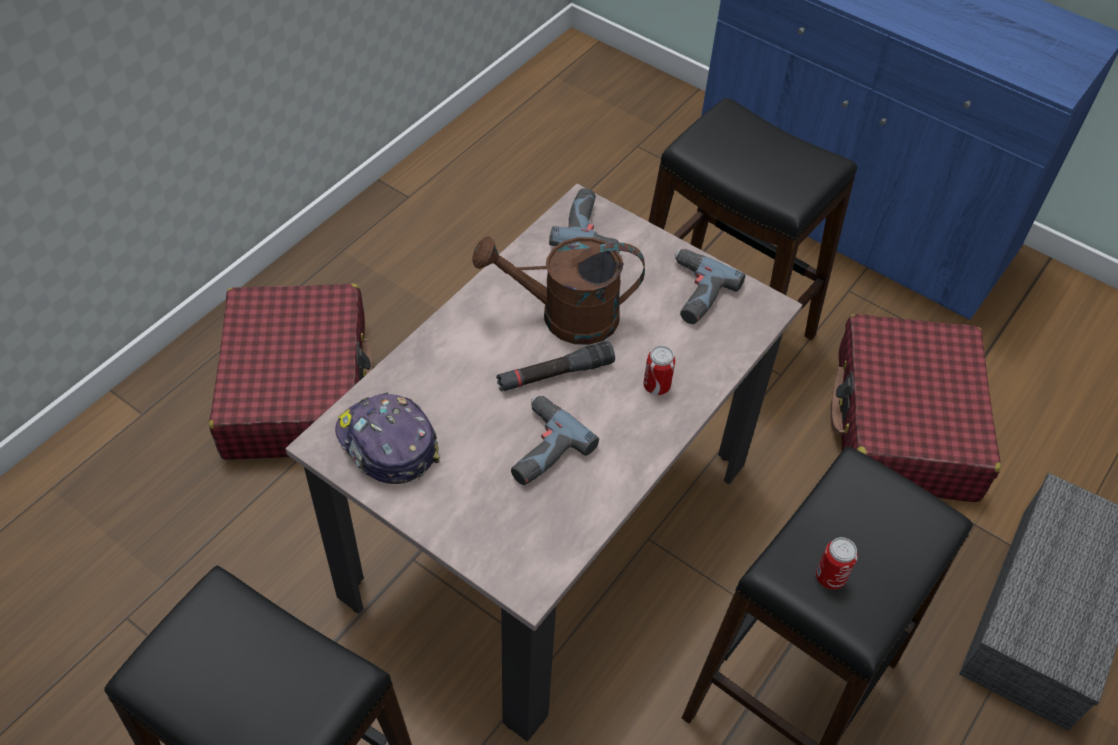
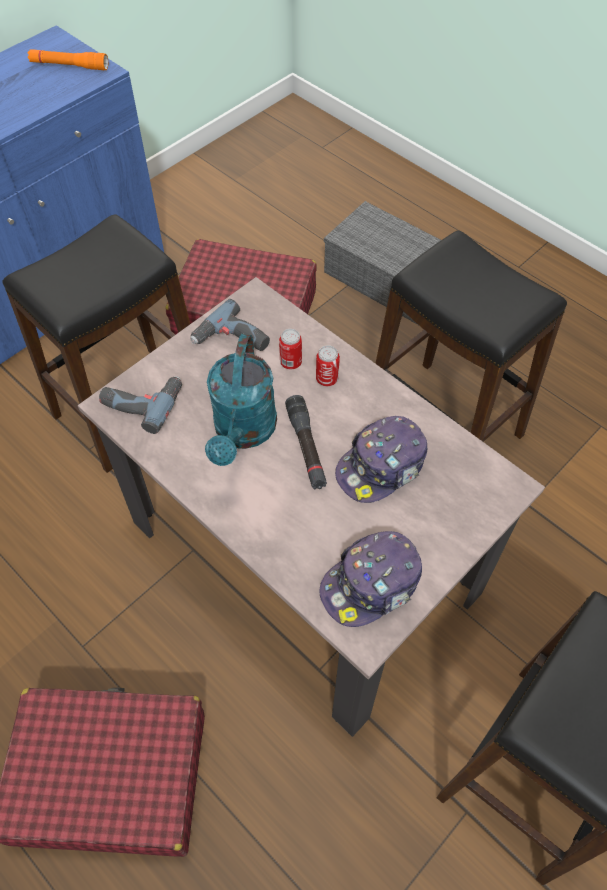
camera: 80 degrees left, 5 degrees up
brown watering can [473,236,645,345] -> turquoise watering can [205,334,277,466]
power drill [511,396,599,485] -> cap [335,416,427,503]
can [816,537,858,590] -> can moved to [279,329,302,369]
none -> orange flashlight [28,49,108,70]

